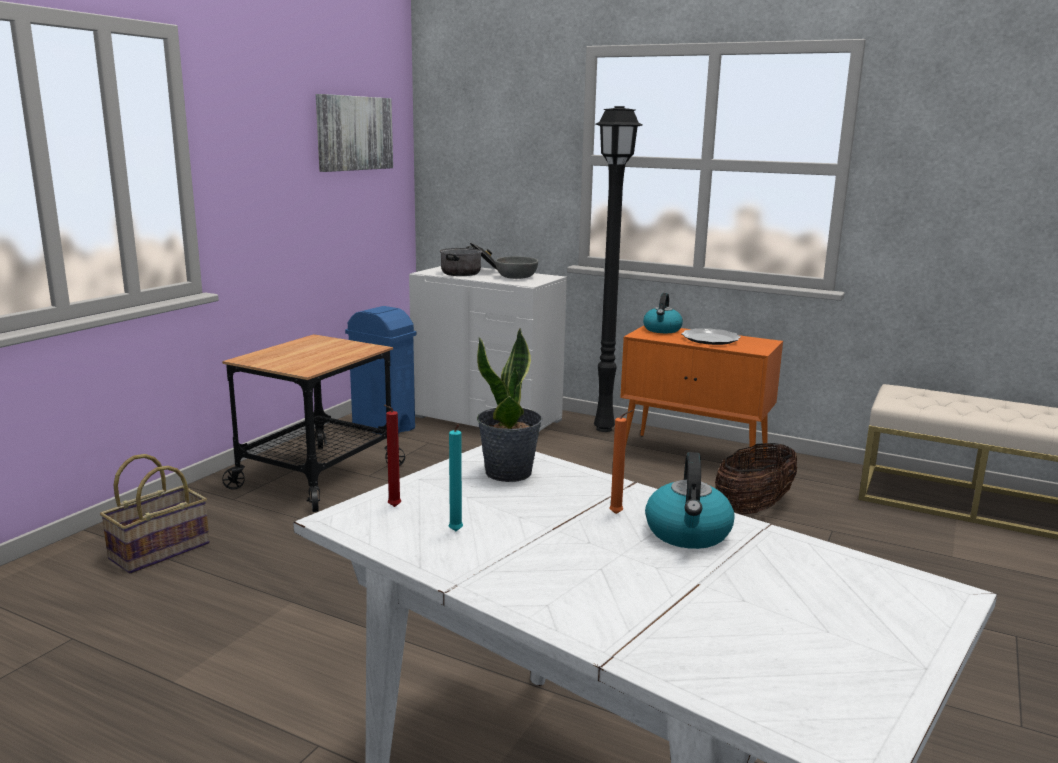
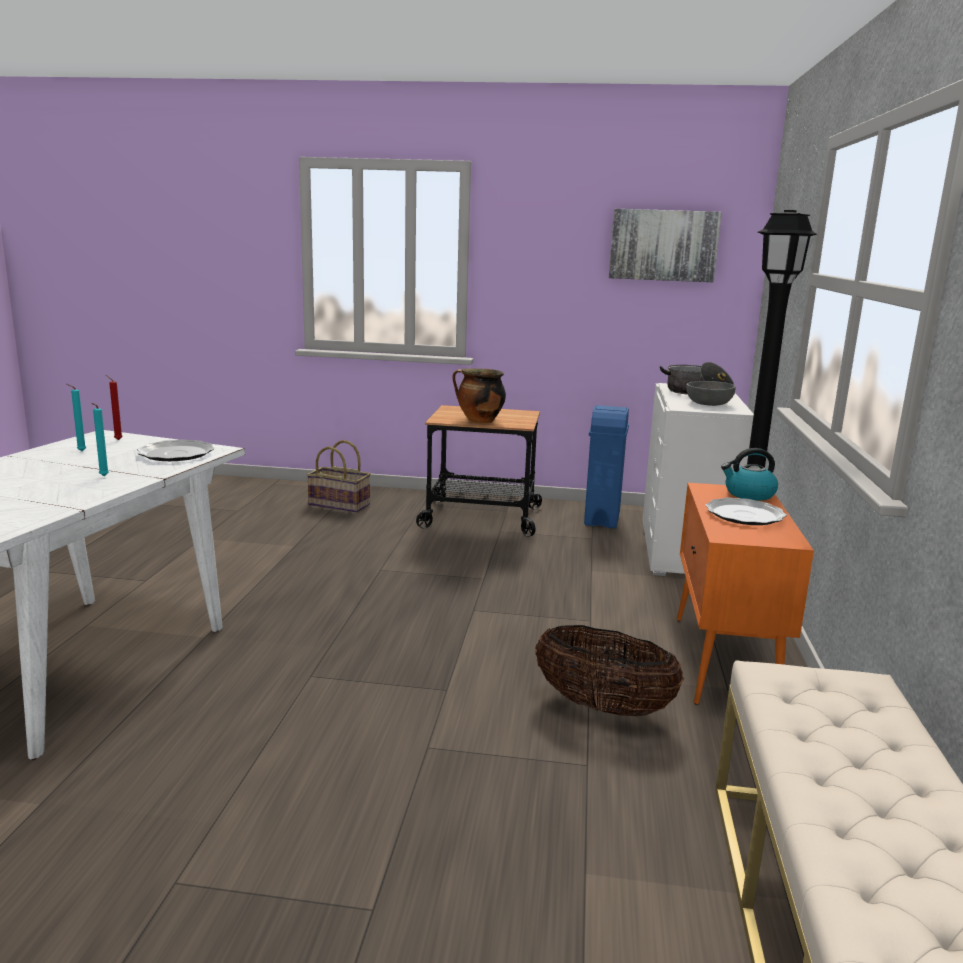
camera: 70 degrees right, 0 degrees up
potted plant [477,328,543,482] -> plate [137,440,215,461]
orange candle [609,410,633,514] -> turquoise candle [92,403,109,476]
kettle [645,452,734,549] -> none
none -> cooking pot [452,369,506,423]

